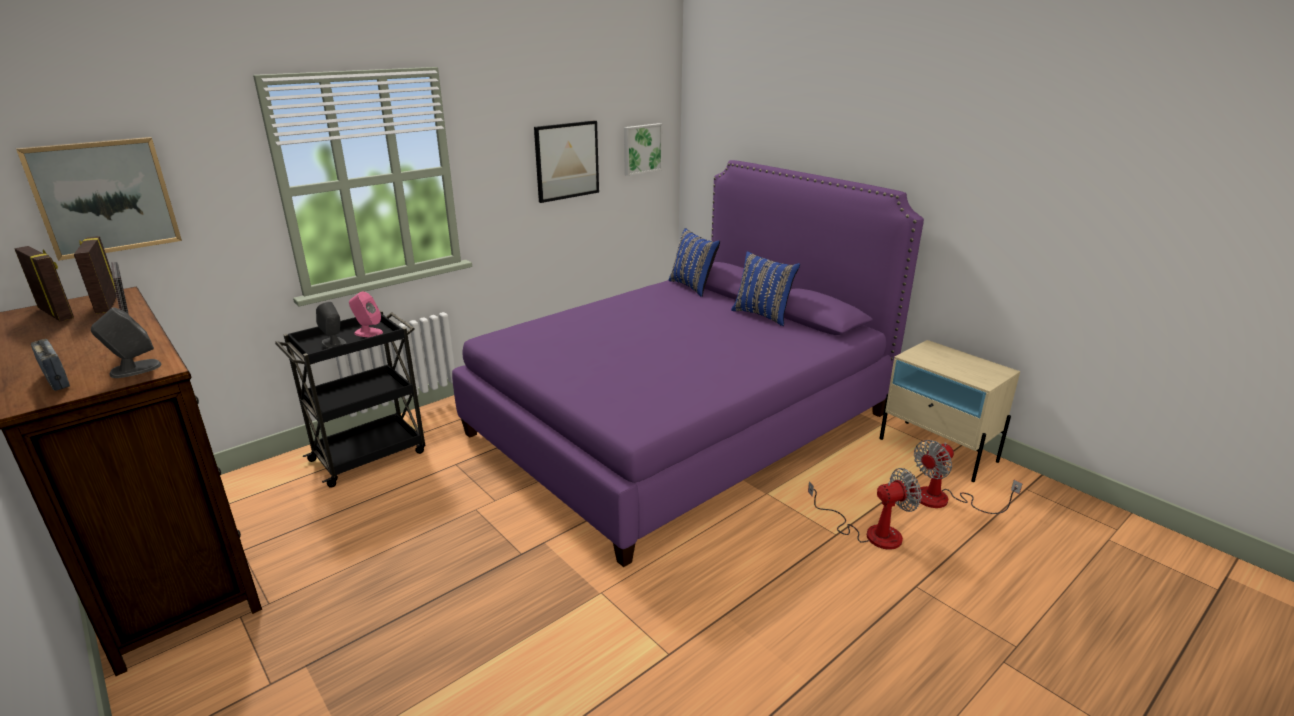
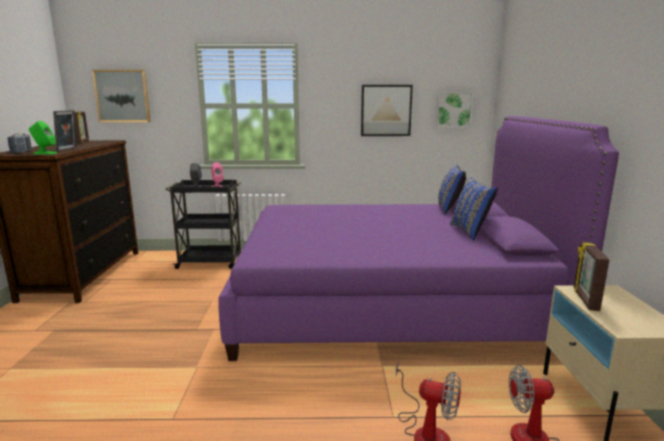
camera: 40 degrees right, 10 degrees down
picture frame [74,236,117,314] -> picture frame moved to [574,241,609,311]
grey speaker [91,307,161,378] -> green speaker [29,121,57,154]

